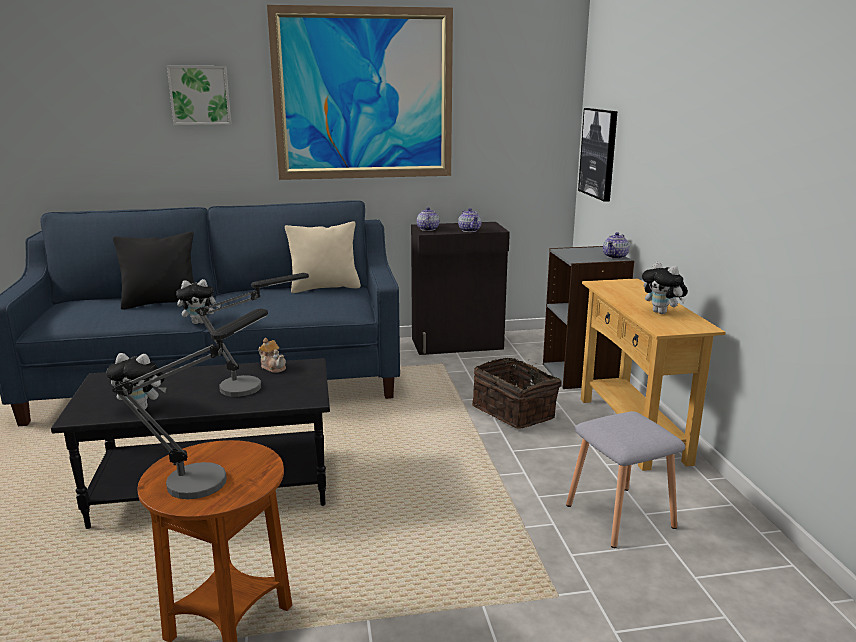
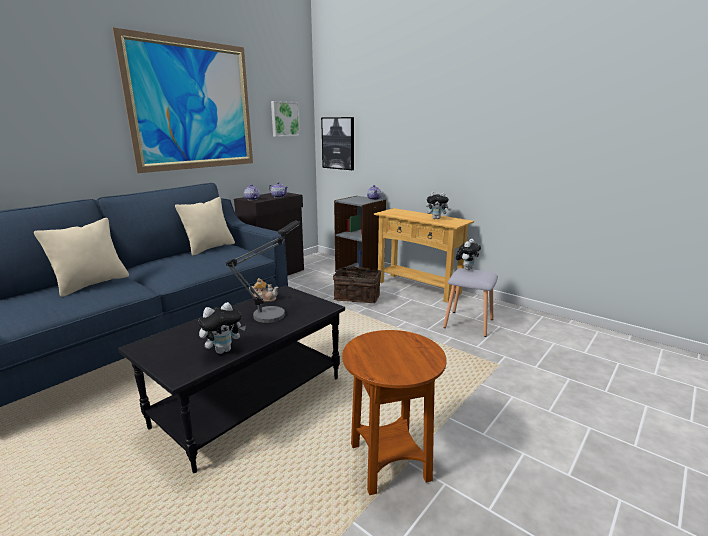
camera: 40 degrees left, 0 degrees up
table lamp [112,308,268,499] -> none
black pillow [113,232,194,310] -> beige pillow [34,218,129,297]
picture [167,66,231,125] -> picture moved to [271,101,300,137]
plush toy [176,279,221,324] -> plush toy moved to [456,239,481,270]

